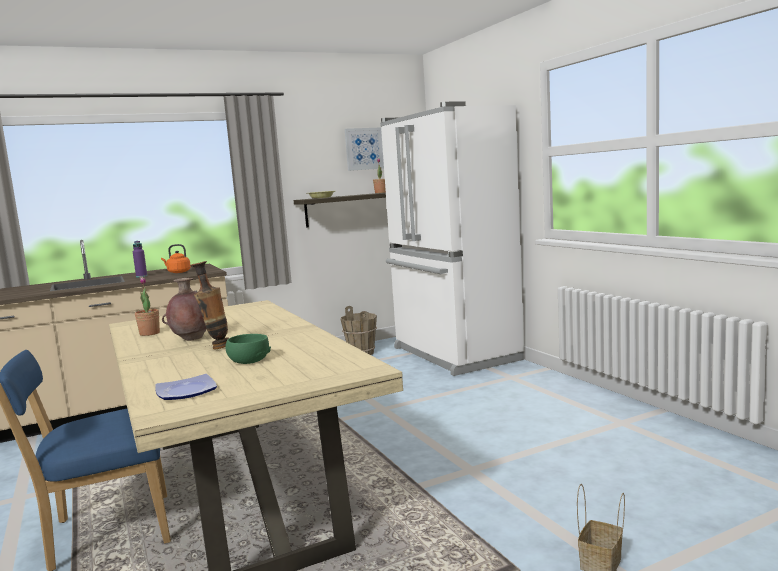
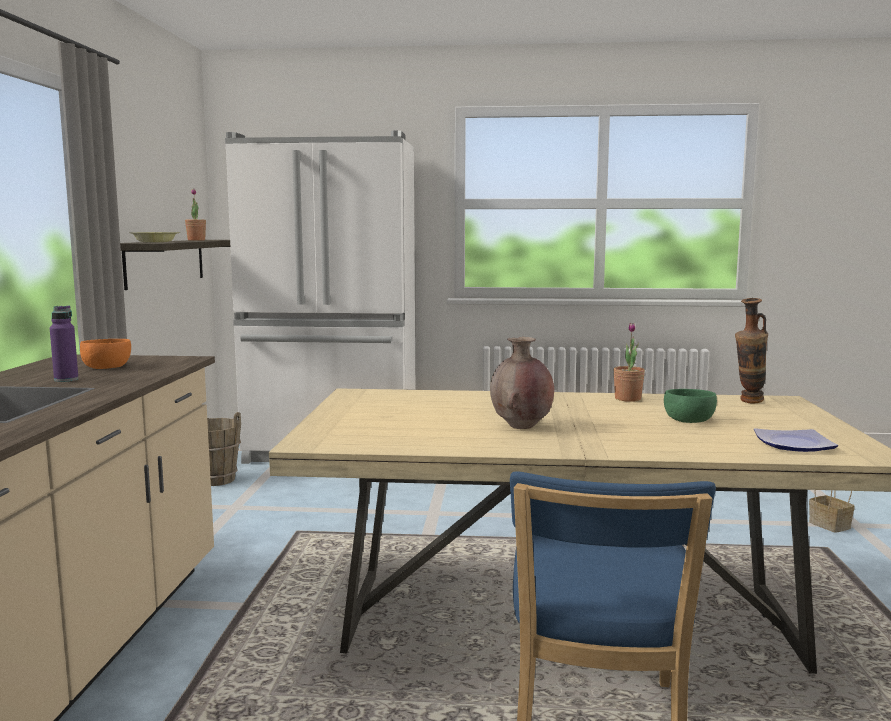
camera: 60 degrees left, 0 degrees up
potted plant [135,277,160,336] -> potted plant moved to [613,322,645,402]
orange kettle [161,244,191,273] -> orange bowl [80,339,131,369]
vase [190,261,229,349] -> vase moved to [735,298,768,404]
picture [345,128,384,171] -> none

